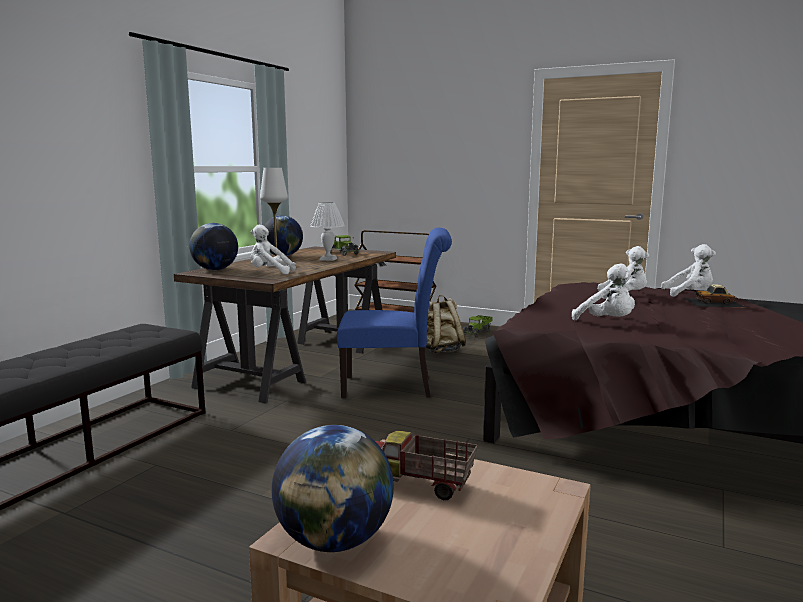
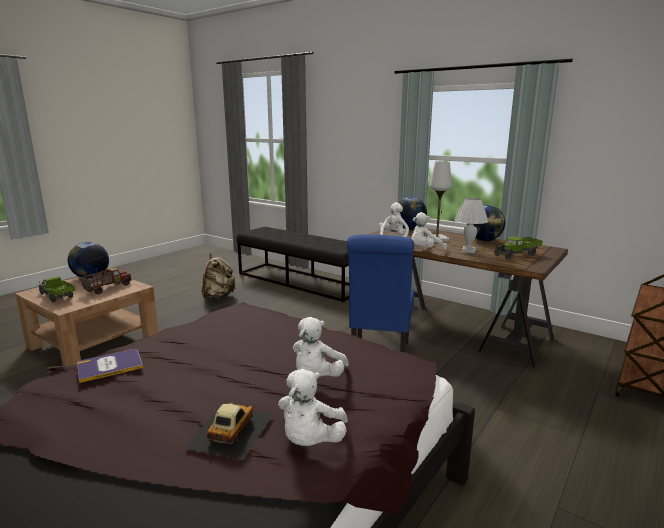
camera: 100 degrees right, 5 degrees up
beige backpack [426,295,466,354] -> beige backpack moved to [202,253,236,299]
toy truck [463,315,493,337] -> toy truck moved to [39,276,76,302]
white plush toy [572,263,635,320] -> white plush toy moved to [411,212,447,250]
none -> book [77,349,143,383]

